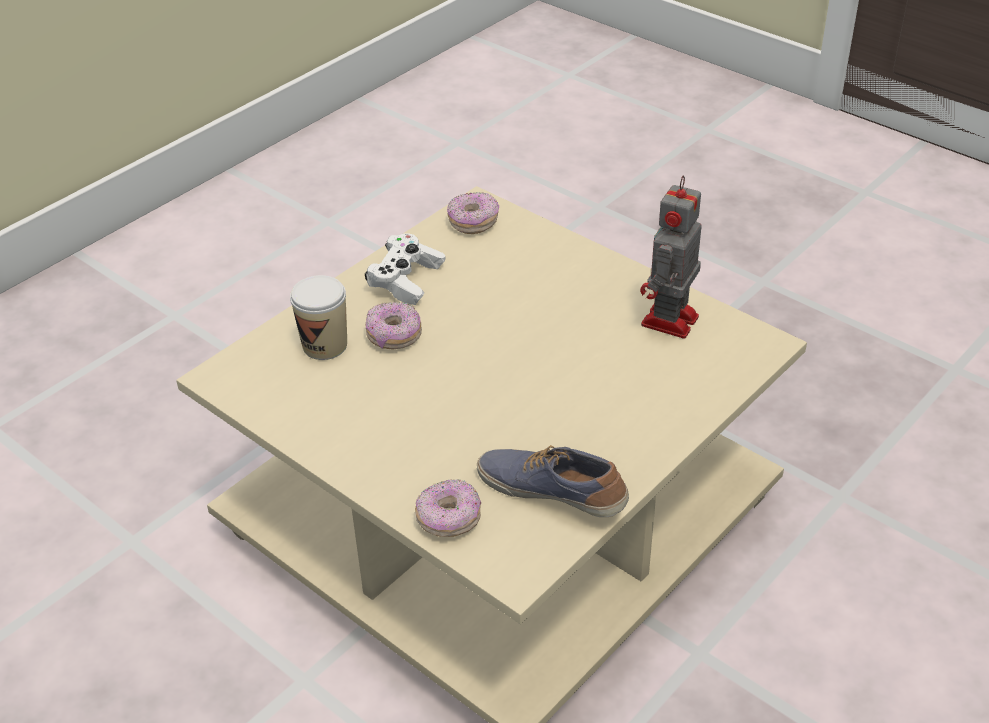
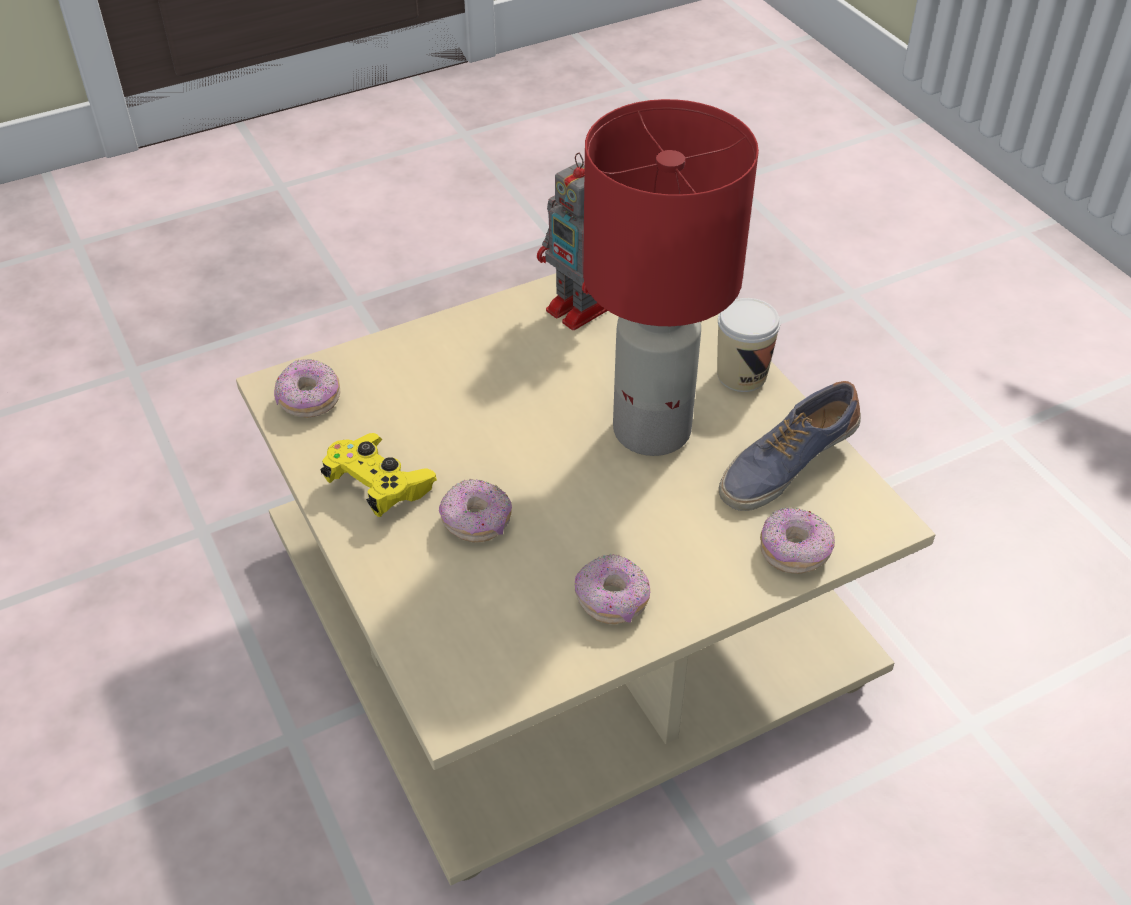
camera: 70 degrees left, 5 degrees up
cup [290,275,347,360] -> cup moved to [717,298,781,392]
white game controller [364,233,445,305] -> yellow game controller [320,433,437,517]
none -> donut [575,554,650,624]
none -> red table lamp [583,99,759,456]

